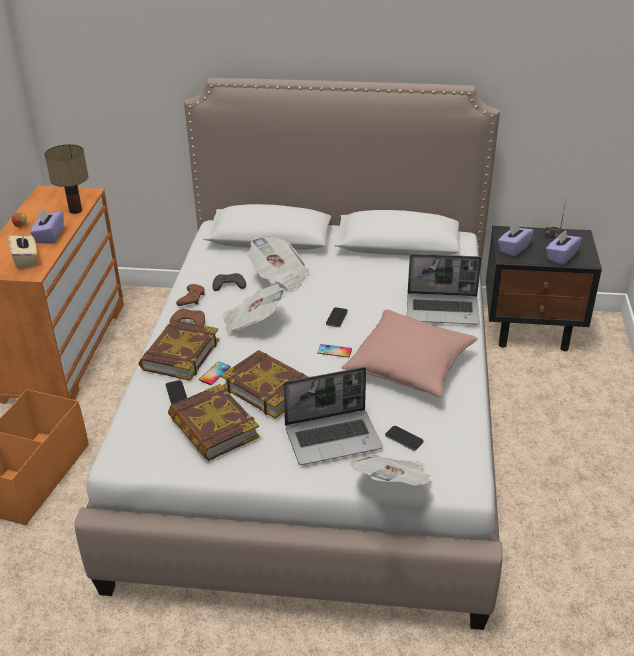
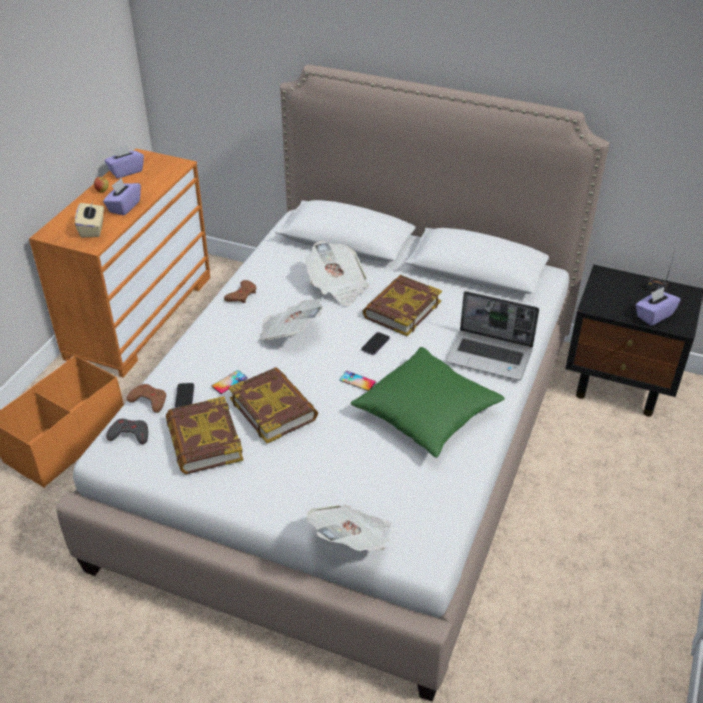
camera: 15 degrees right, 5 degrees up
table lamp [45,144,88,214] -> none
book [139,320,219,381] -> book moved to [362,275,442,336]
brown game controller [170,308,205,326] -> brown game controller moved to [127,384,166,413]
grey game controller [212,273,246,291] -> grey game controller moved to [106,419,148,444]
laptop [283,367,383,465] -> none
pink pillow [341,310,478,398] -> green pillow [351,347,505,458]
phone [385,426,424,451] -> none
purple tissue box [498,222,534,256] -> purple tissue box moved to [104,144,144,179]

